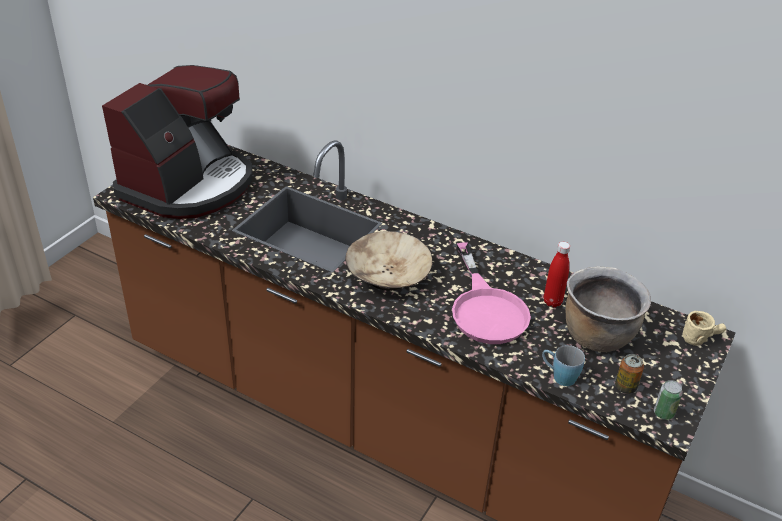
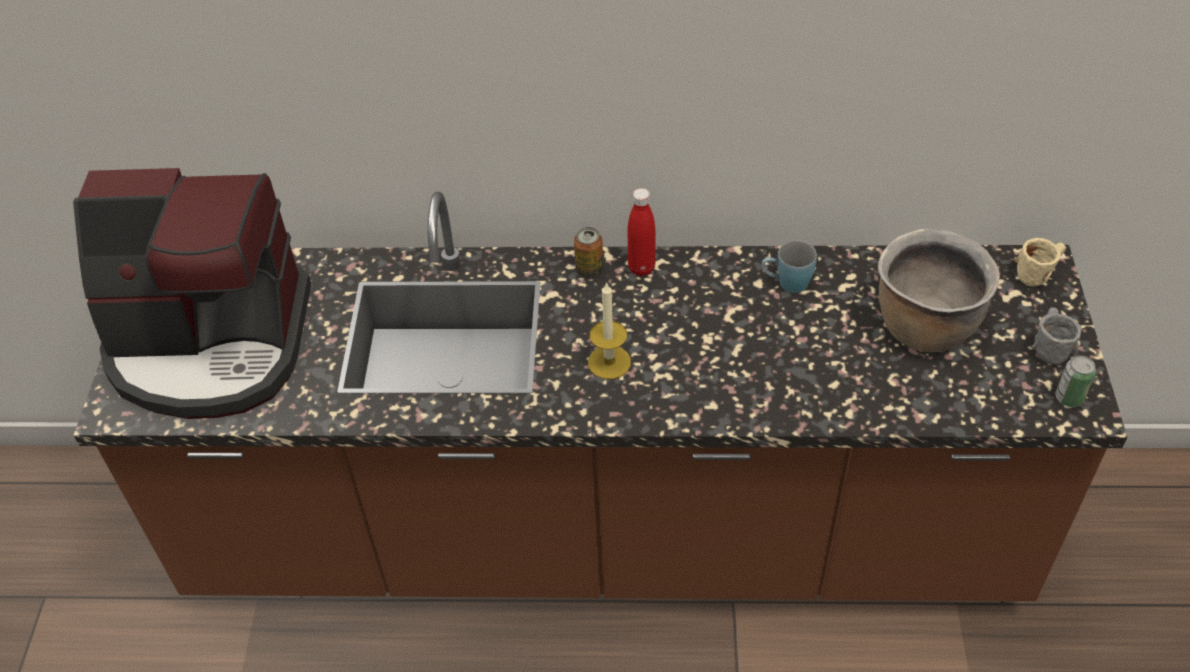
camera: 25 degrees left, 10 degrees up
coffee machine [102,65,252,219] -> coffee machine turned 90 degrees clockwise [73,168,311,419]
beige bowl [345,231,432,291] -> candle [588,282,631,379]
pink frying pan [452,242,531,344] -> none
blue mug [542,345,585,386] -> blue mug moved to [762,240,817,293]
red bottle [544,242,570,307] -> red bottle moved to [628,188,656,276]
can [615,354,644,394] -> can moved to [574,227,603,277]
none -> grey mug [1031,307,1081,365]

